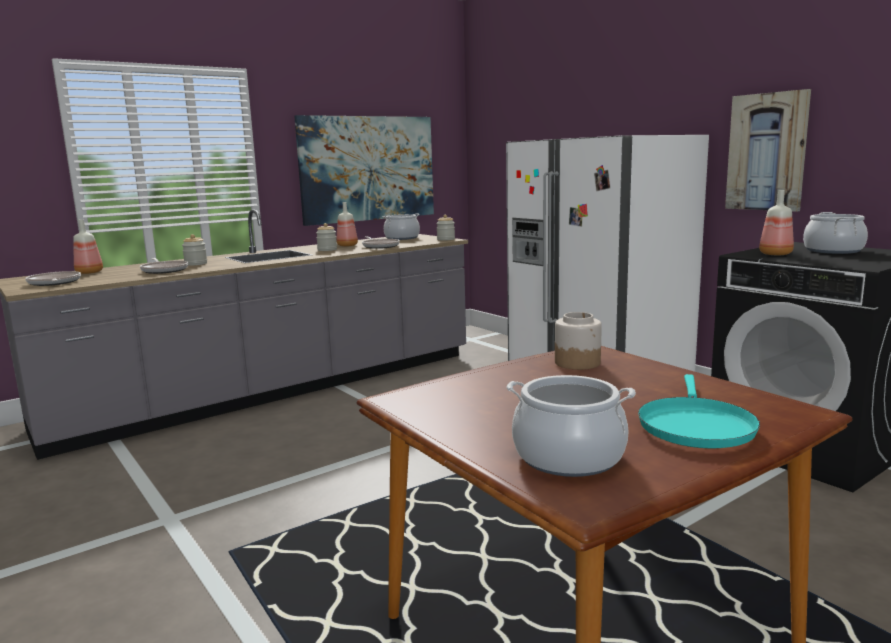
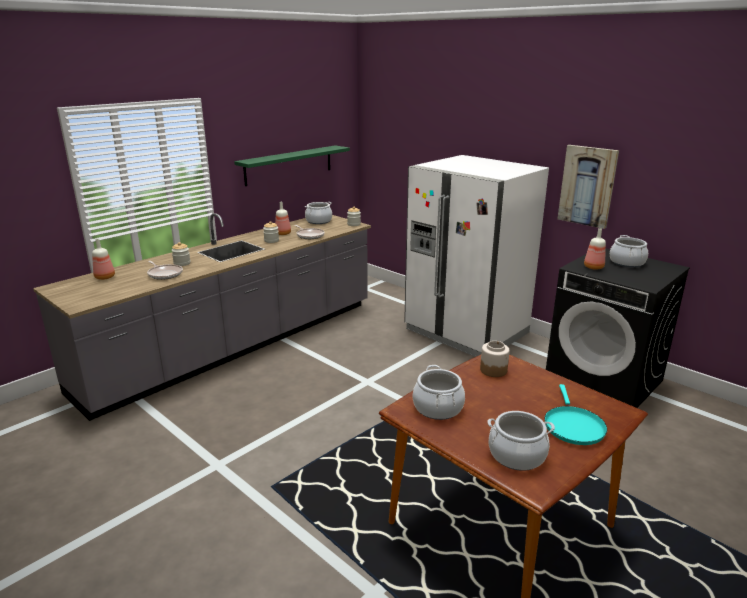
camera: 10 degrees left, 10 degrees up
frying pan [25,271,81,286] -> none
picture [294,115,434,226] -> green shelf [234,145,350,186]
none -> cooking pot [413,365,465,420]

